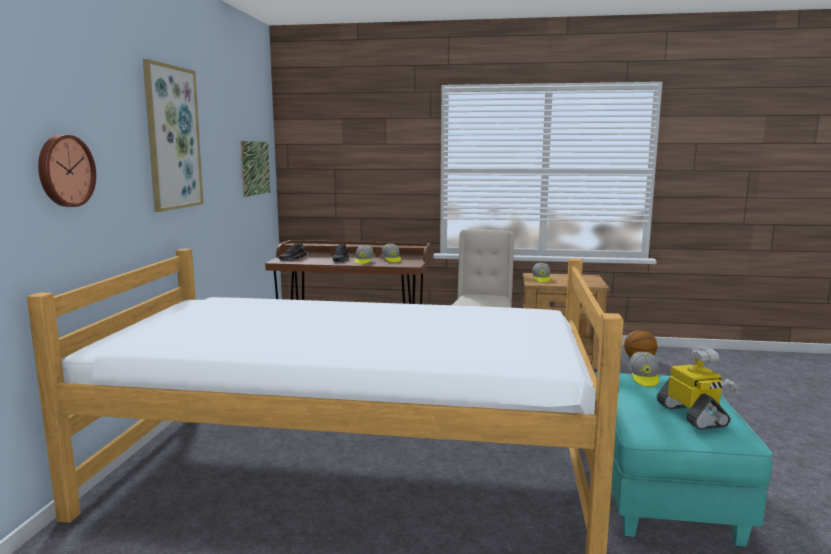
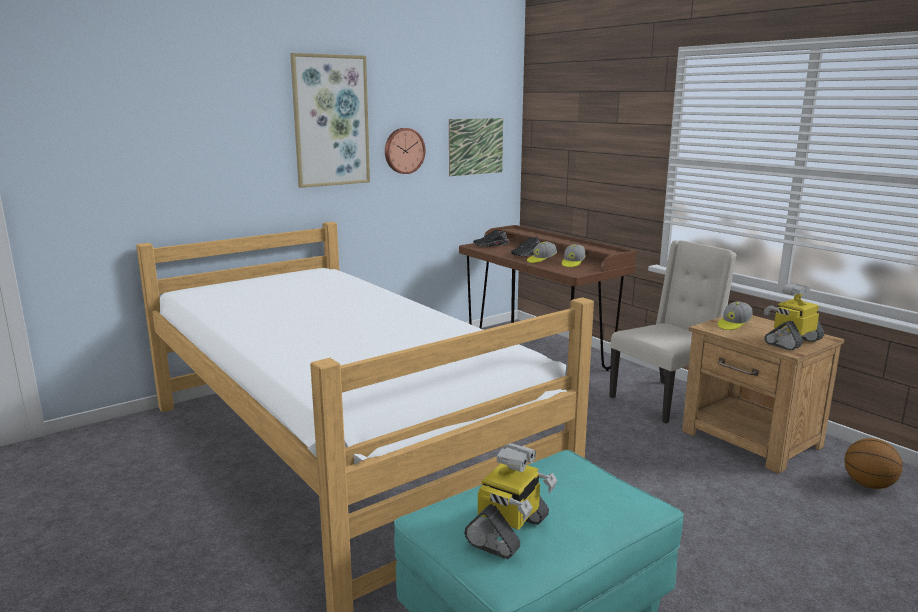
camera: 45 degrees right, 5 degrees up
wall clock [38,135,96,207] -> wall clock moved to [385,128,426,174]
cap [629,352,659,387] -> none
none -> toy robot [764,282,824,350]

